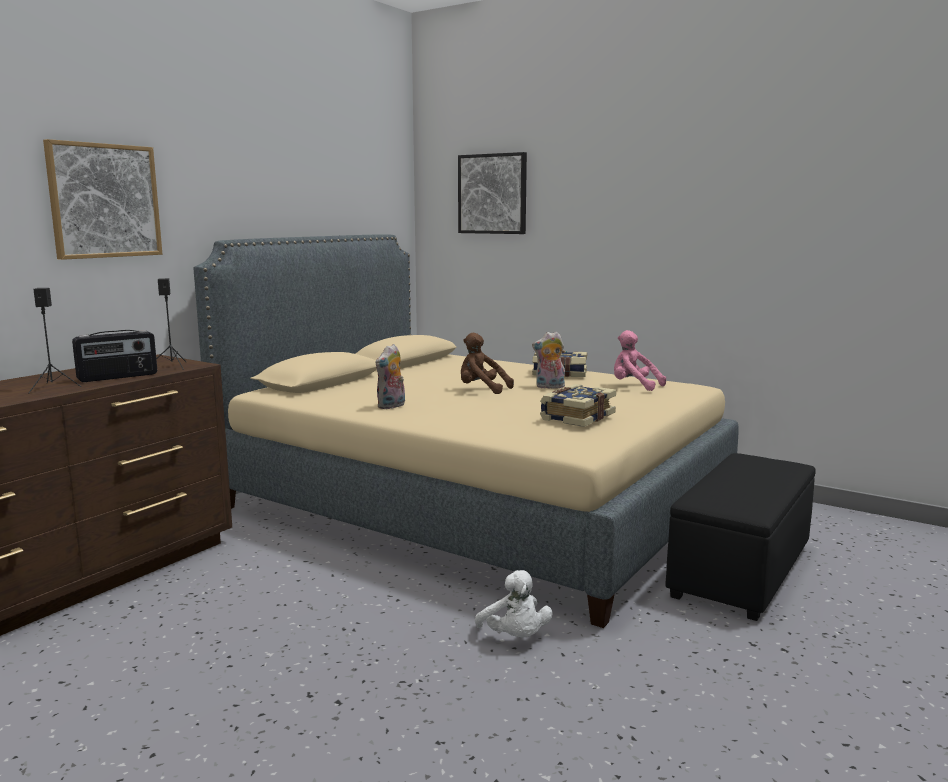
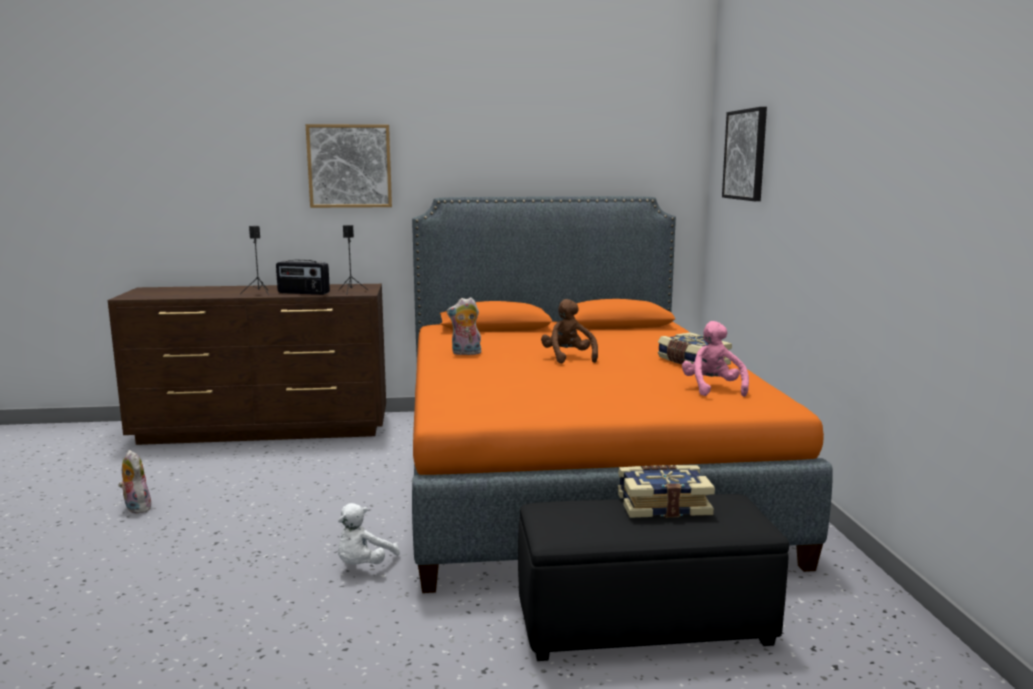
camera: 50 degrees right, 0 degrees up
beige bed [194,234,738,628] -> orange bed [412,196,833,593]
plush toy [532,331,565,389] -> plush toy moved to [118,450,151,514]
book [540,384,616,427] -> book moved to [618,465,715,518]

